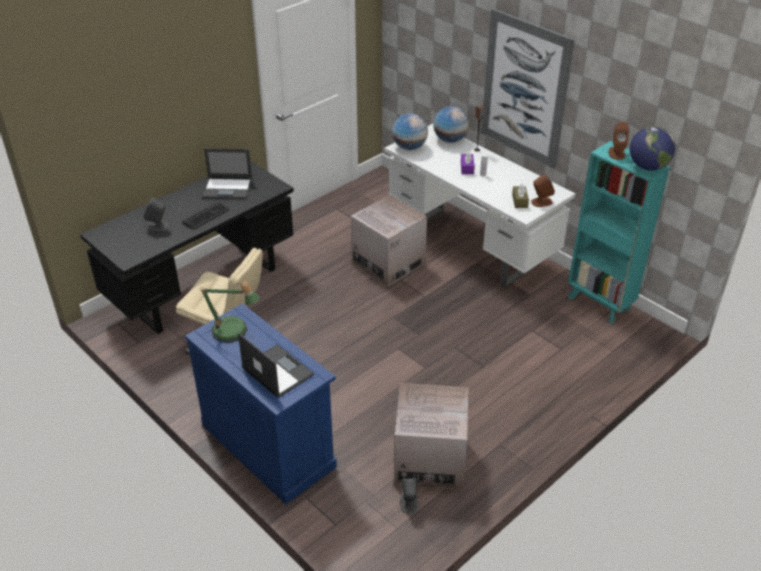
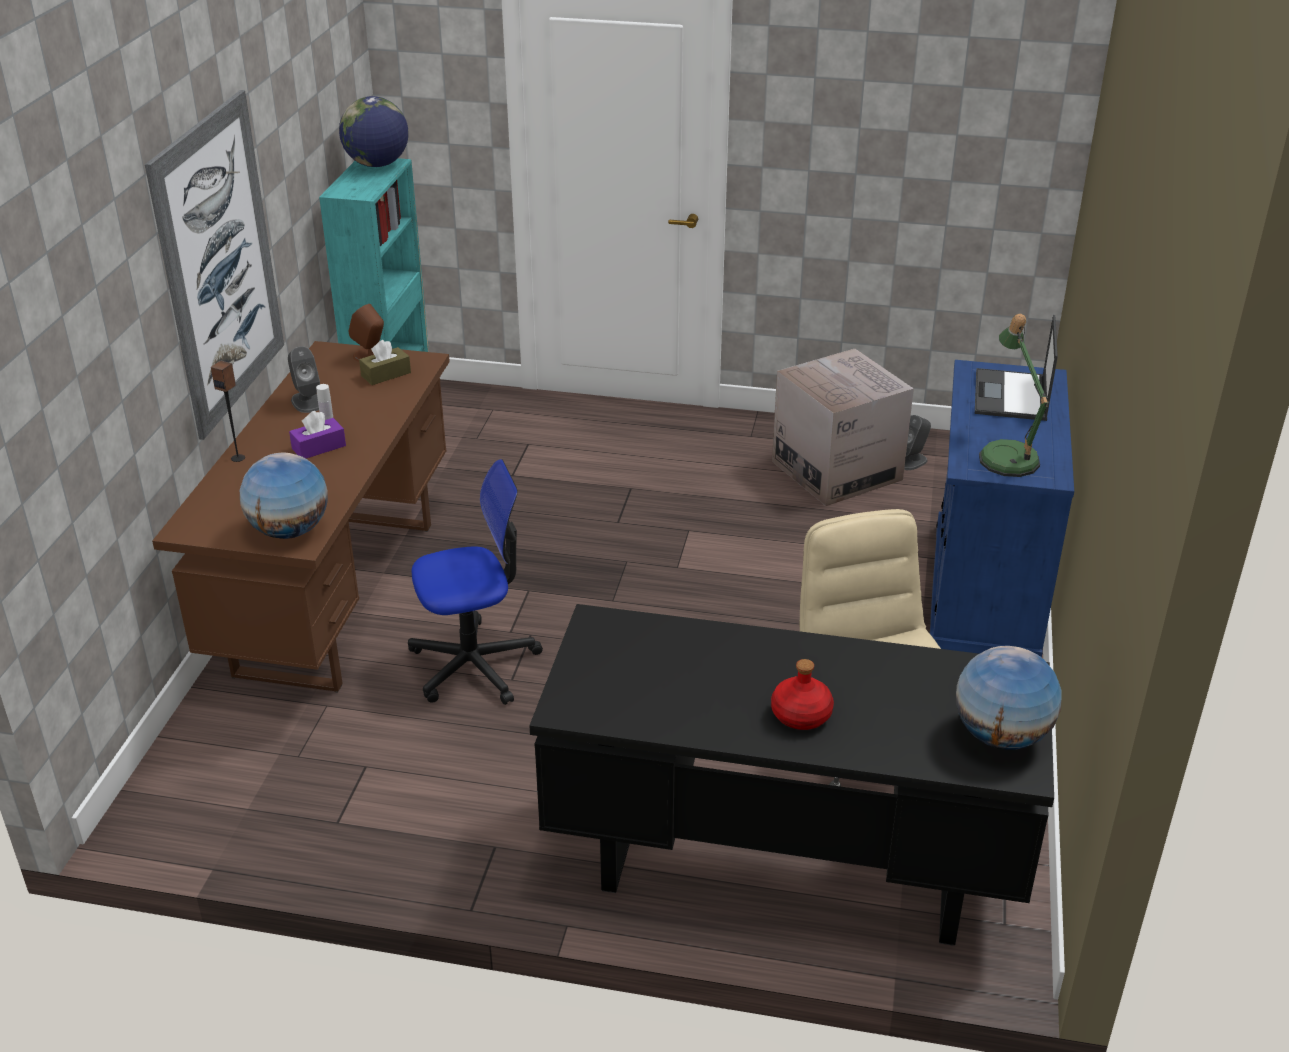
camera: 125 degrees left, 5 degrees down
grey speaker [143,197,169,232] -> grey speaker moved to [288,346,320,413]
keyboard [183,201,229,229] -> none
laptop [202,149,252,199] -> none
cardboard box [351,195,427,287] -> office chair [408,459,543,705]
white desk [385,124,576,287] -> brown desk [152,341,450,693]
globe [433,106,469,143] -> globe moved to [956,646,1061,750]
brown speaker [608,122,629,160] -> none
none -> red bottle [771,659,834,730]

